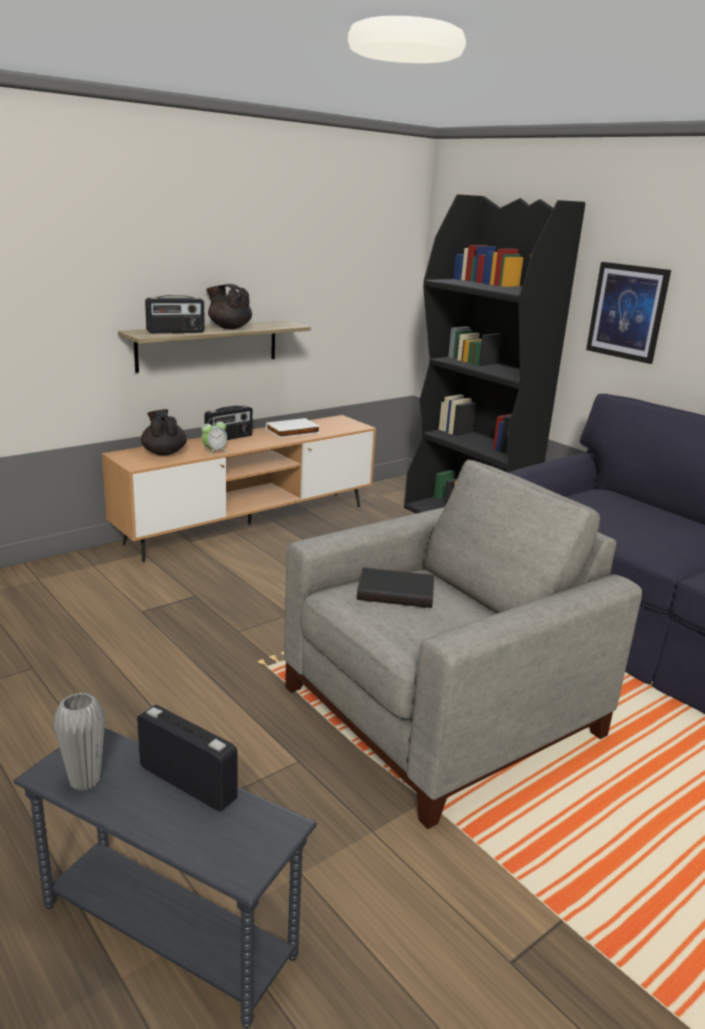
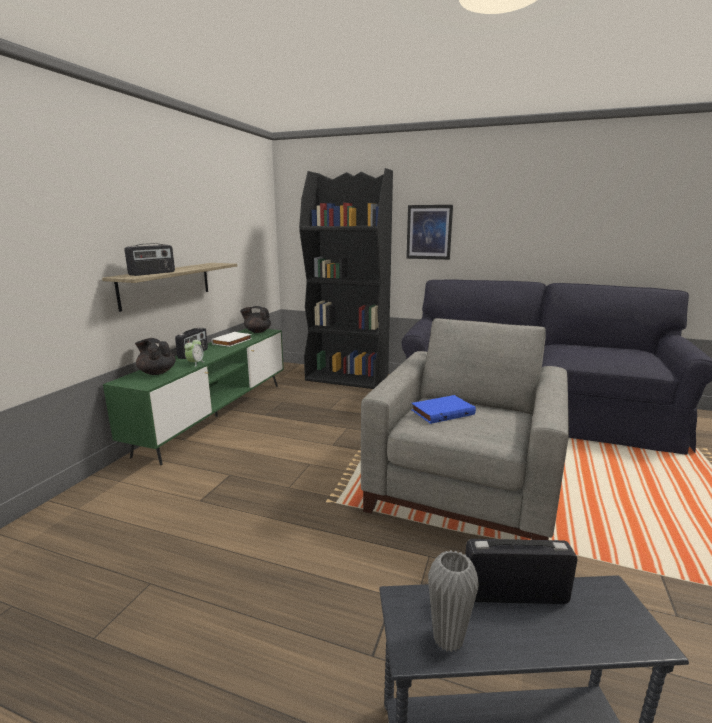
camera: 30 degrees left, 5 degrees down
brown tv stand [102,415,376,562] -> green tv stand [103,328,284,465]
black teapot [206,284,252,329] -> black teapot moved to [240,306,271,333]
black book [357,567,434,608] -> blue book [411,395,476,424]

